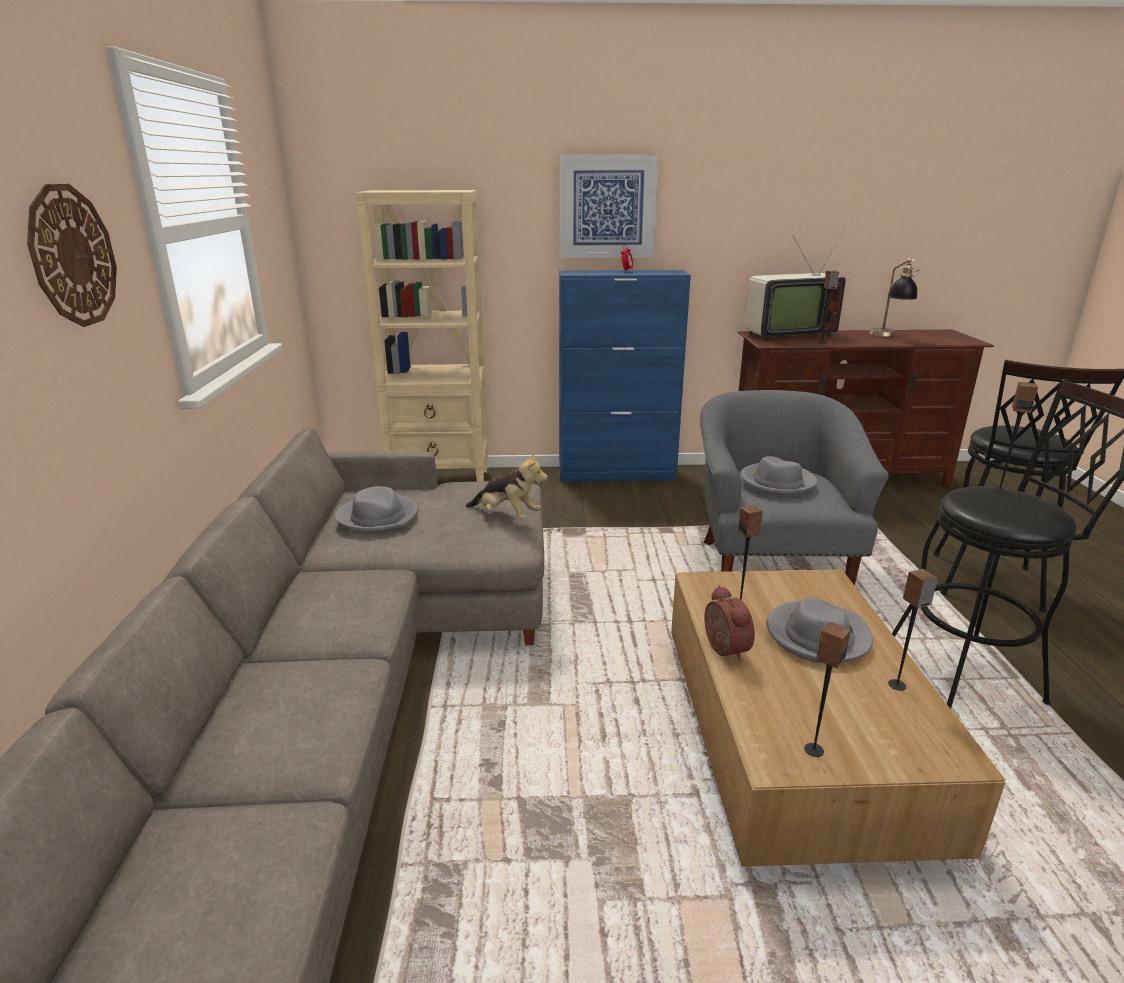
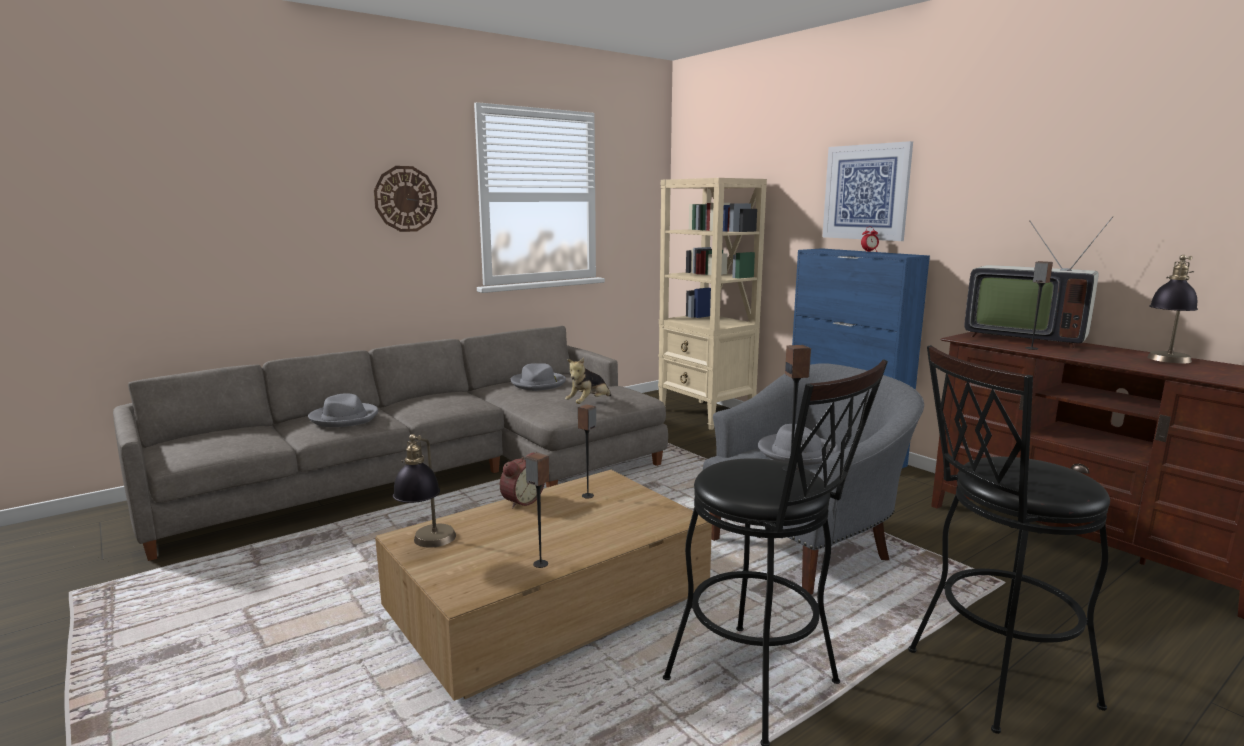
camera: 55 degrees right, 10 degrees down
plush toy [465,452,548,519] -> plush toy turned 45 degrees clockwise [565,358,611,404]
grey hat [767,597,873,664] -> grey hat moved to [308,393,378,427]
speaker [804,622,851,757] -> table lamp [393,434,456,548]

